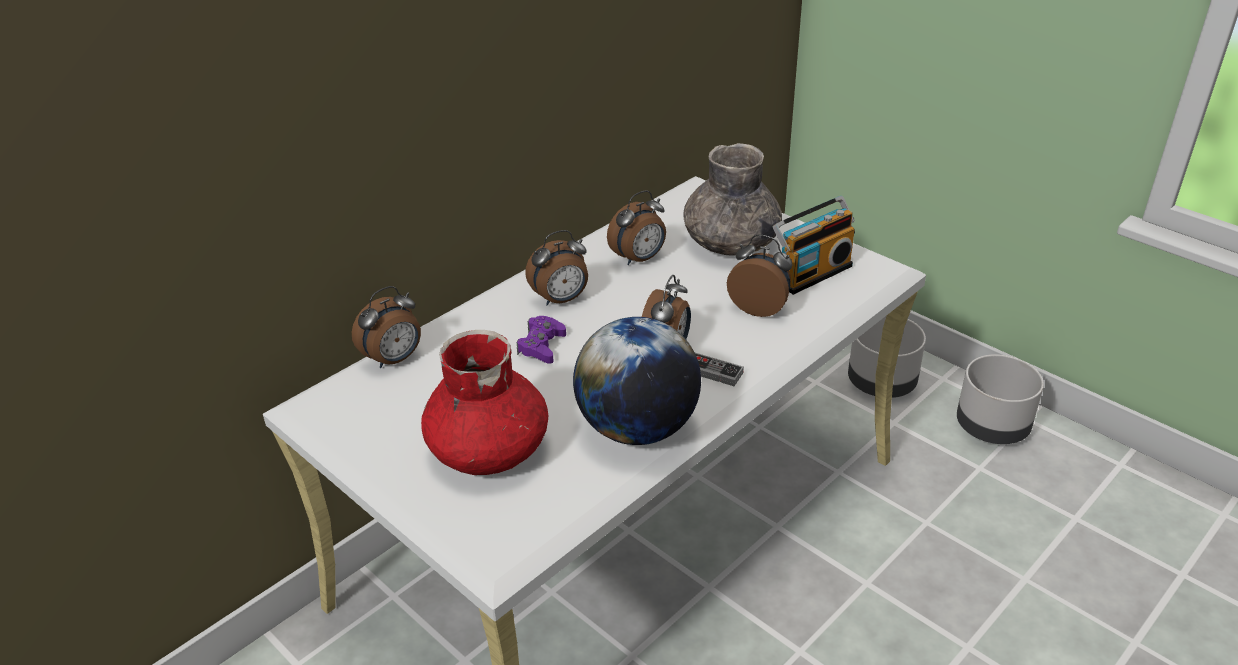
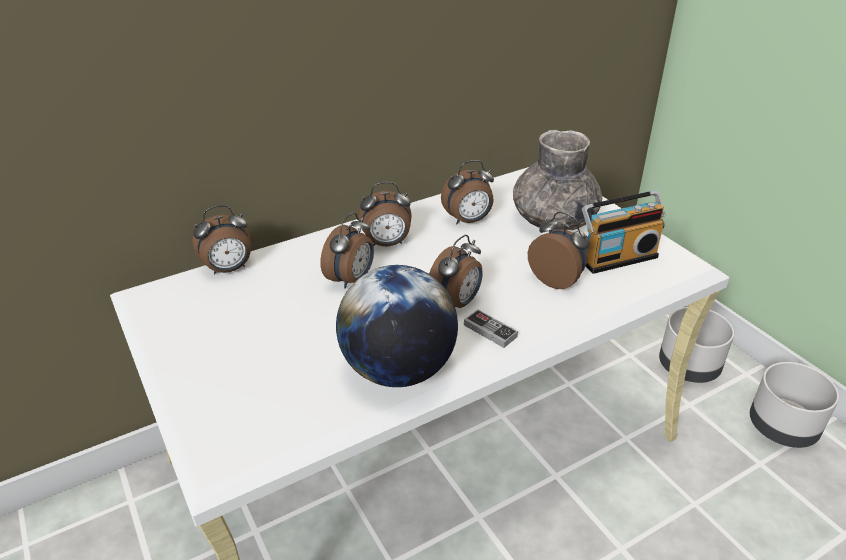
camera: 15 degrees right, 0 degrees up
red vase [421,330,548,475] -> none
purple game controller [517,316,566,364] -> alarm clock [320,212,374,288]

